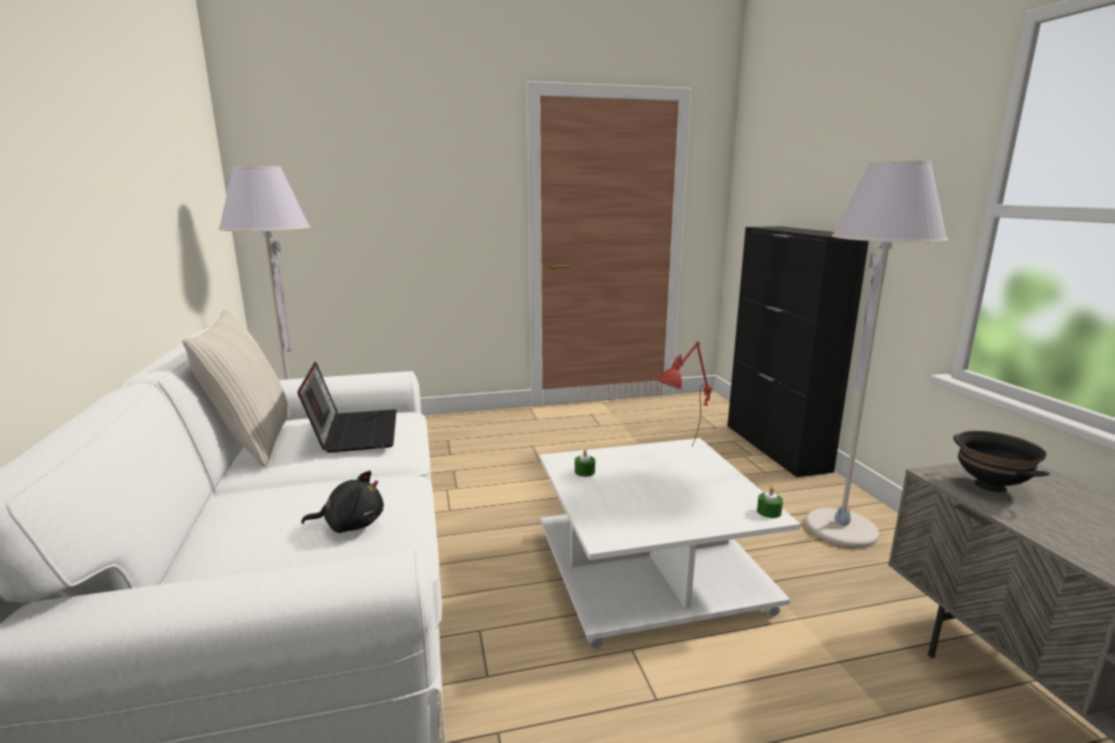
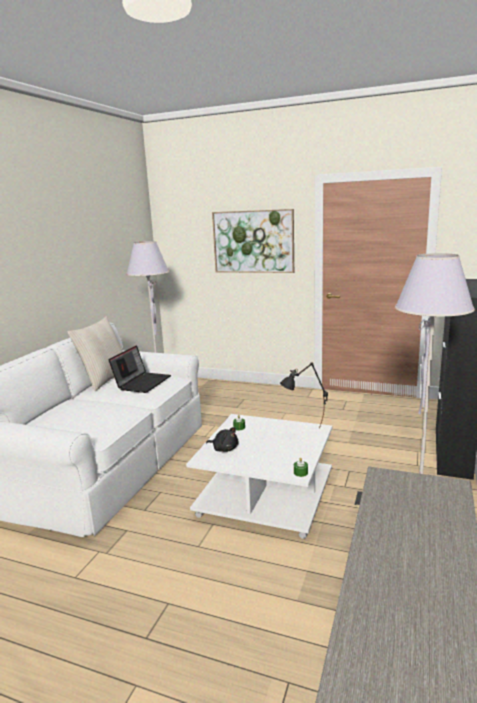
camera: 35 degrees right, 0 degrees up
black plush toy [301,471,384,533] -> black plush toy moved to [206,427,239,452]
red table lamp [657,341,712,446] -> black table lamp [280,362,328,429]
black bowl [953,431,1050,493] -> none
none -> picture [212,209,294,273]

